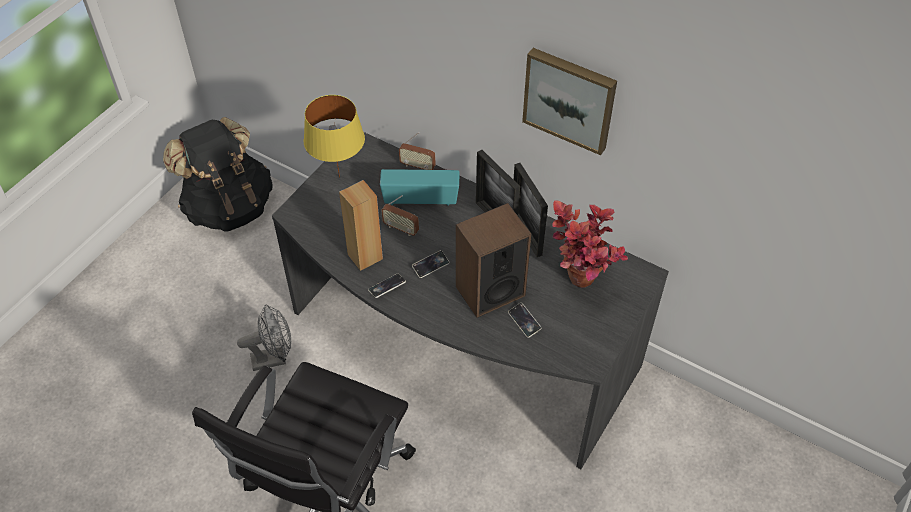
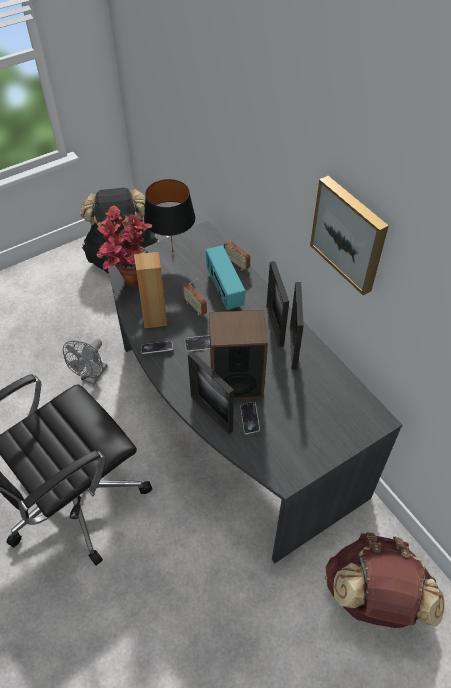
camera: 25 degrees right, 0 degrees up
grey fan [237,305,291,371] -> grey fan turned 105 degrees clockwise [63,339,108,385]
yellow table lamp [304,95,365,178] -> black table lamp [144,179,196,253]
radio [380,169,459,206] -> radio turned 135 degrees counterclockwise [206,245,245,310]
potted plant [552,201,628,287] -> potted plant moved to [96,205,153,286]
none -> picture frame [188,351,234,435]
none -> brown backpack [325,533,445,628]

